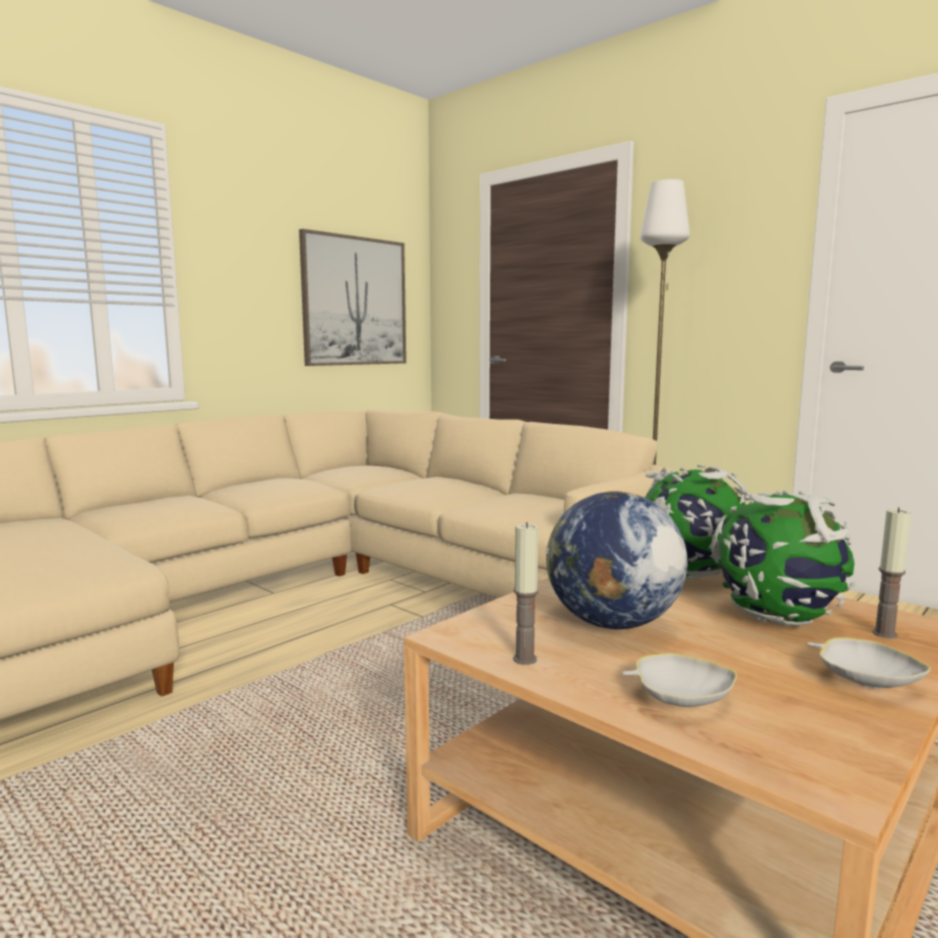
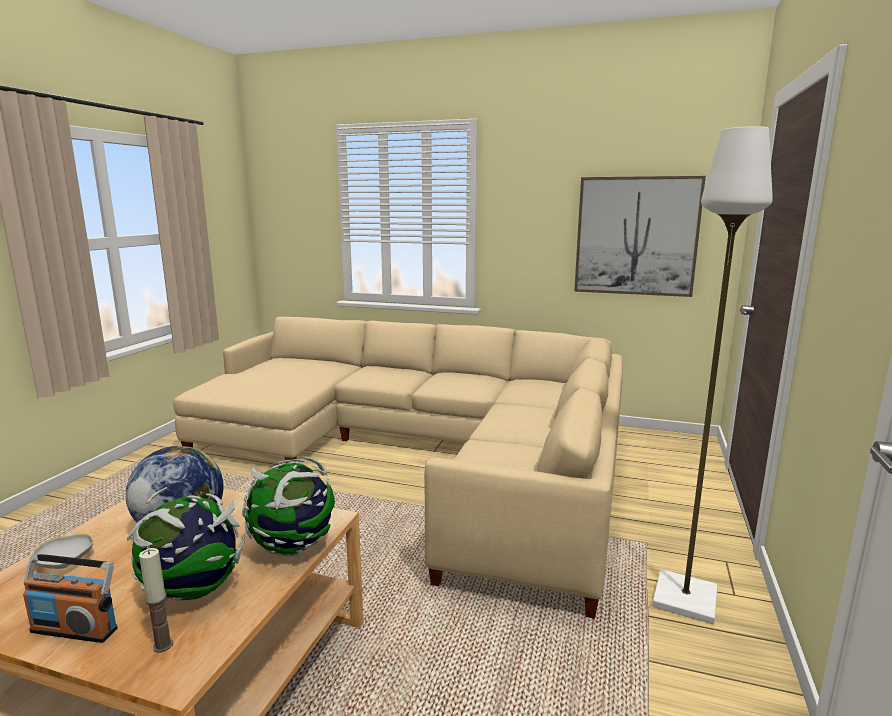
camera: 65 degrees right, 5 degrees up
candle [513,522,539,665] -> none
white bowl [806,637,931,689] -> radio [23,554,118,643]

